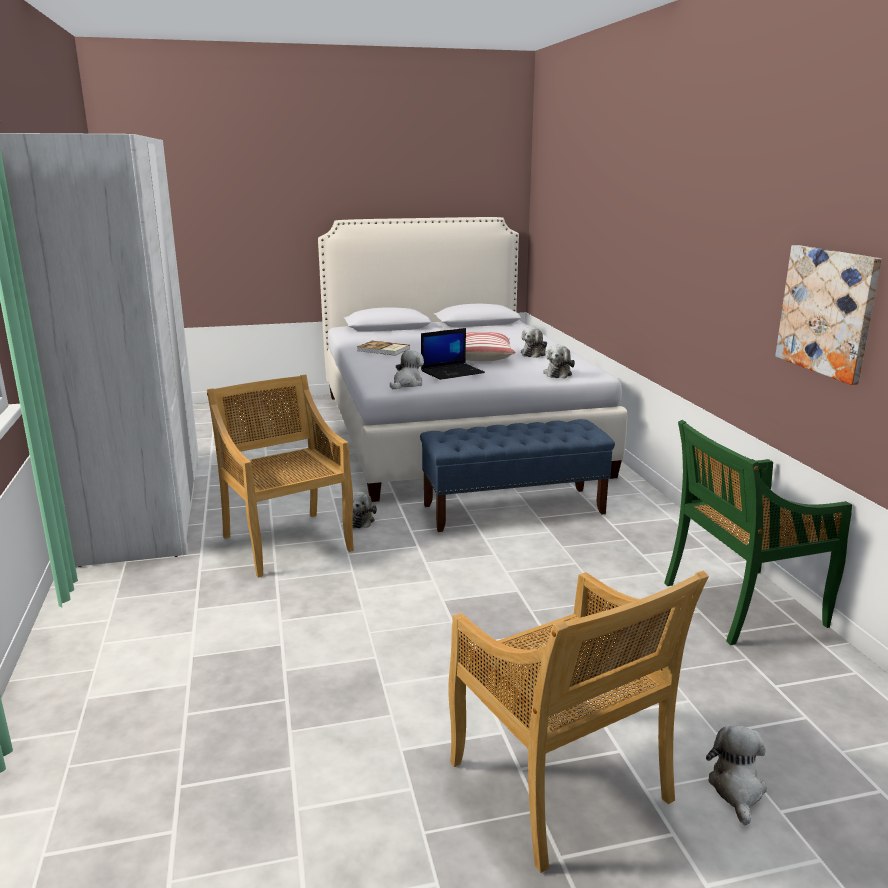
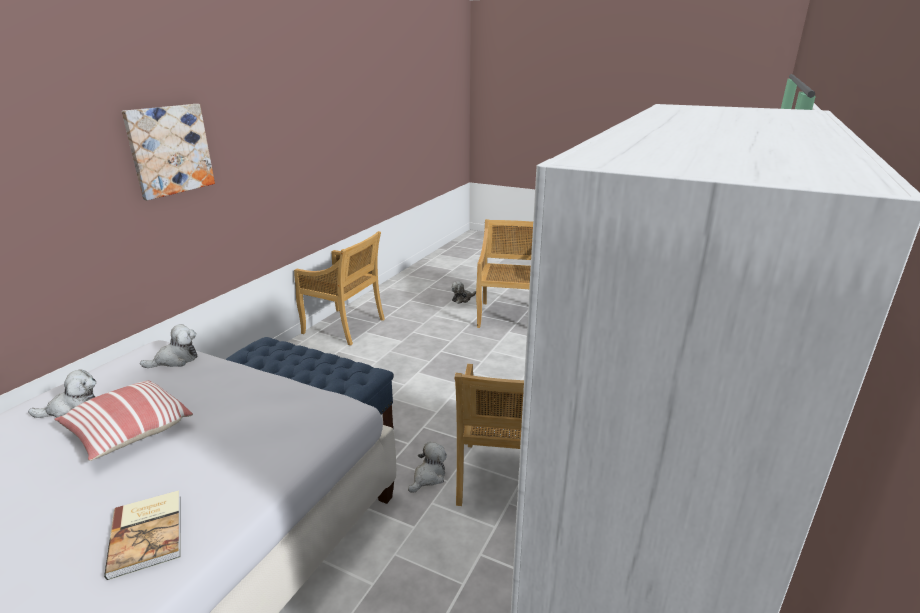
camera: 140 degrees left, 5 degrees up
plush toy [390,350,424,390] -> none
laptop [421,328,485,380] -> none
green chair [664,420,852,645] -> beige chair [294,231,385,346]
picture [775,245,882,385] -> picture moved to [122,104,215,200]

